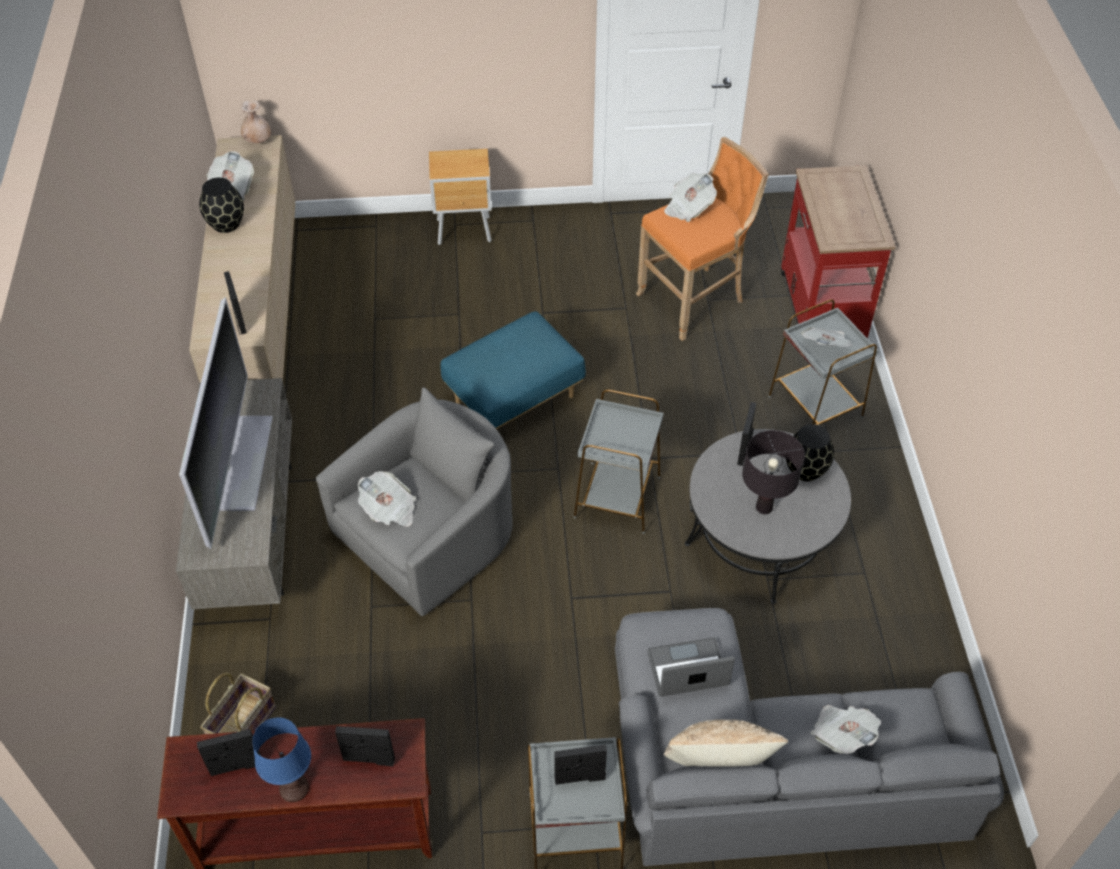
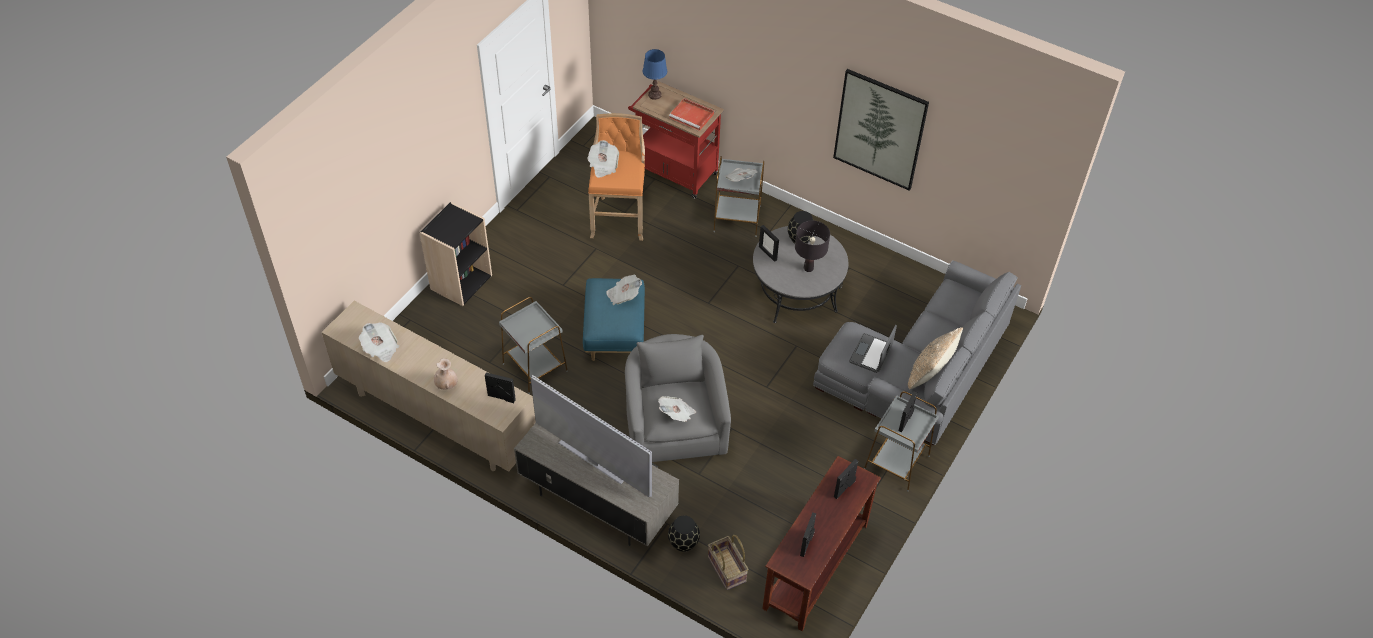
camera: 55 degrees left, 0 degrees up
black vase [199,177,244,233] -> black vase moved to [668,515,700,552]
beige vase [241,101,271,143] -> beige vase moved to [434,358,458,390]
blue table lamp [252,717,311,802] -> blue table lamp moved to [643,49,667,100]
brown nightstand [429,149,492,245] -> black bookcase [419,202,492,306]
grey side table [574,390,663,534] -> grey side table moved to [499,297,568,394]
newspaper [810,705,881,754] -> newspaper moved to [606,275,642,305]
none -> red tray [669,98,714,131]
none -> picture [833,69,929,191]

